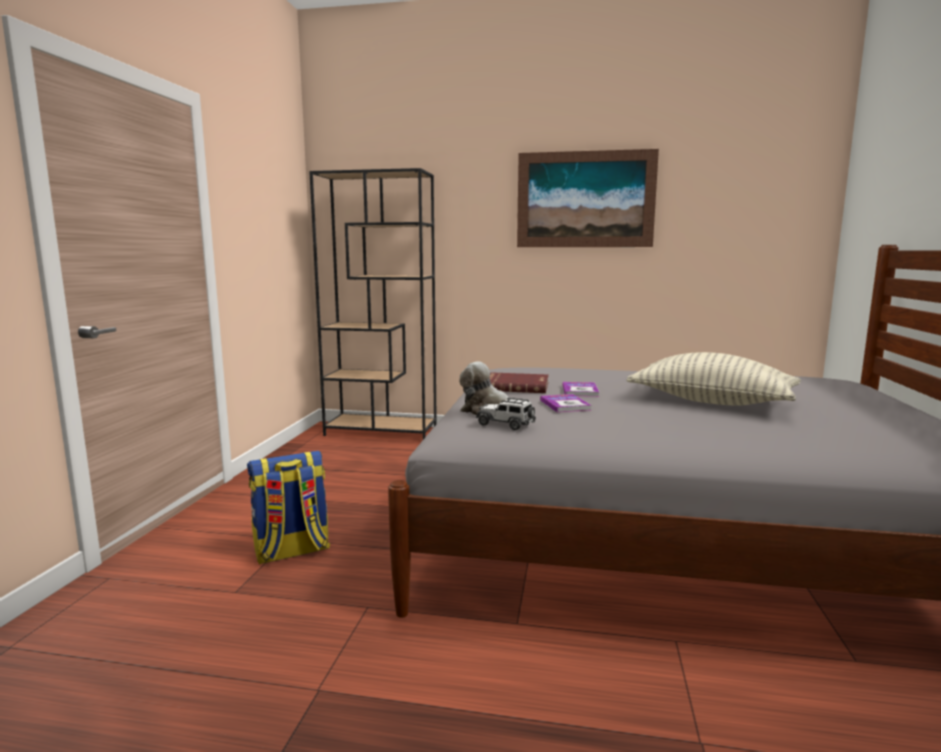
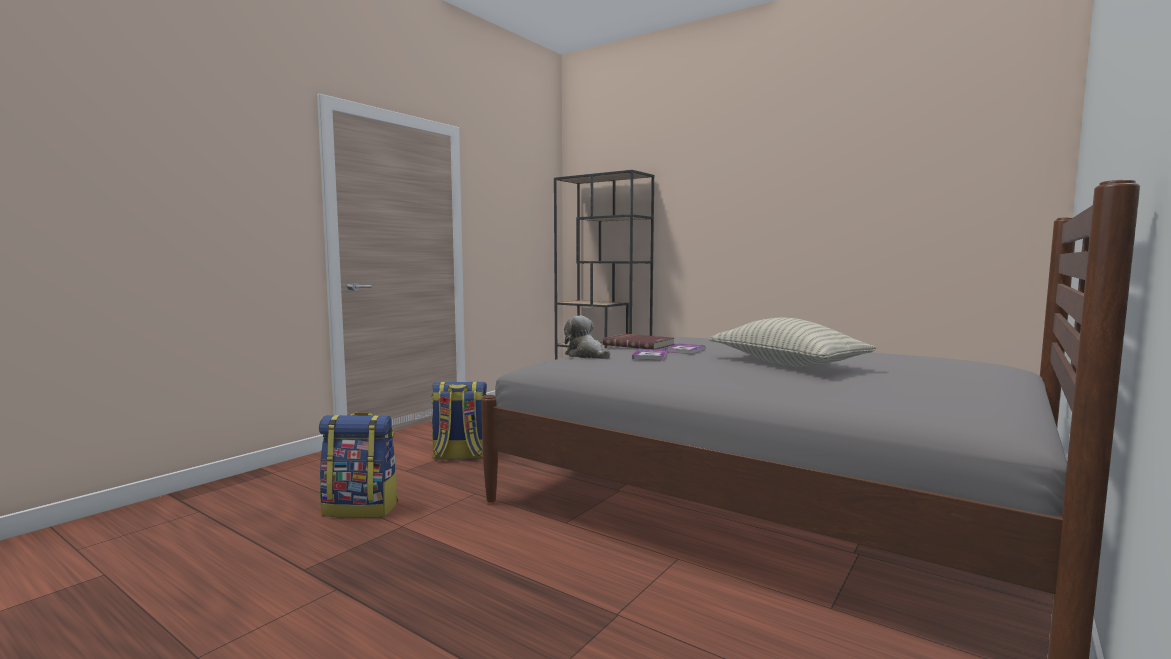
camera: 25 degrees right, 5 degrees down
toy car [476,397,536,430] -> none
picture [517,149,659,247] -> none
none -> backpack [319,413,398,518]

